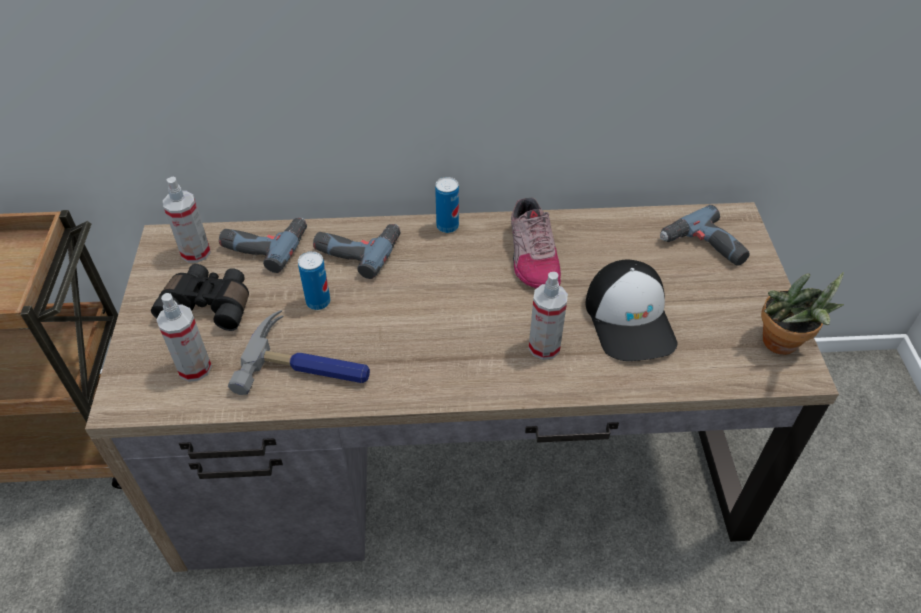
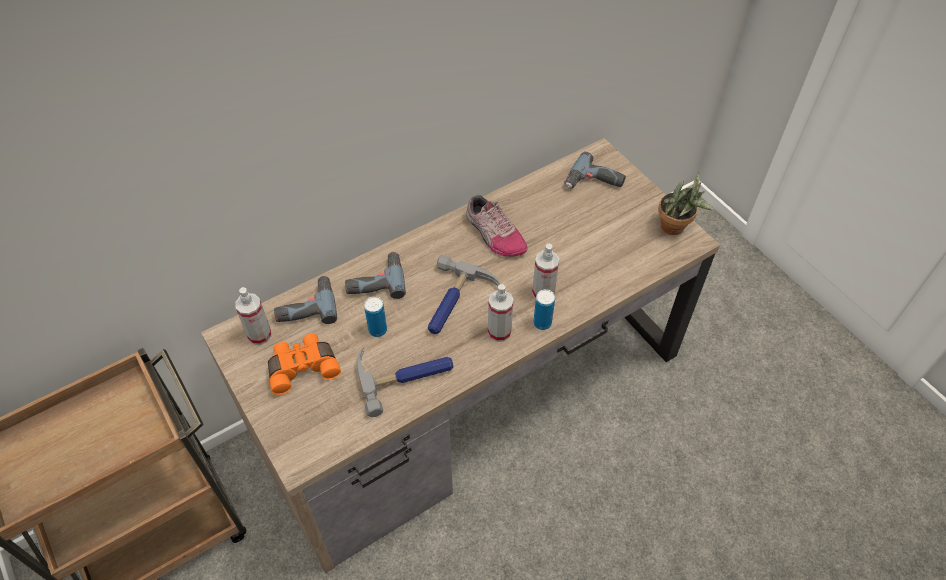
camera: 30 degrees left, 5 degrees up
black binoculars [151,264,249,331] -> orange binoculars [268,333,341,395]
spray bottle [156,293,212,382] -> spray bottle moved to [488,284,514,342]
can [435,177,459,233] -> can moved to [533,289,555,330]
cap [585,260,678,361] -> none
none -> hammer [428,255,500,334]

